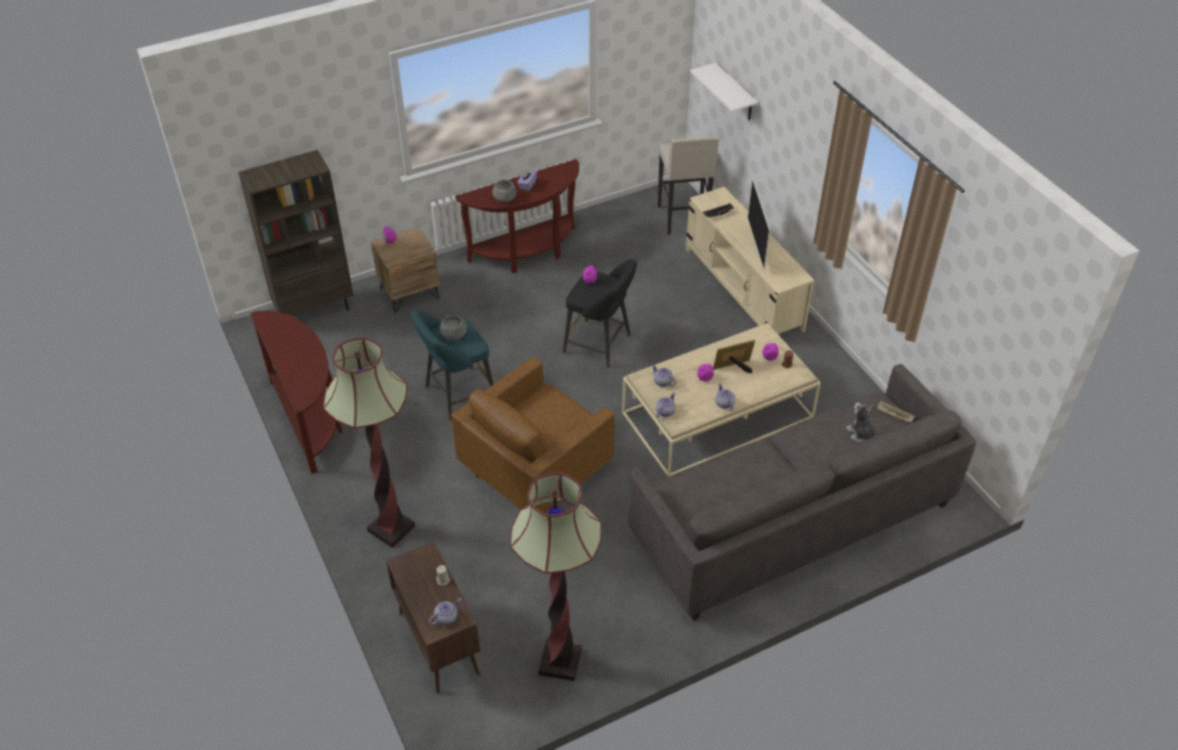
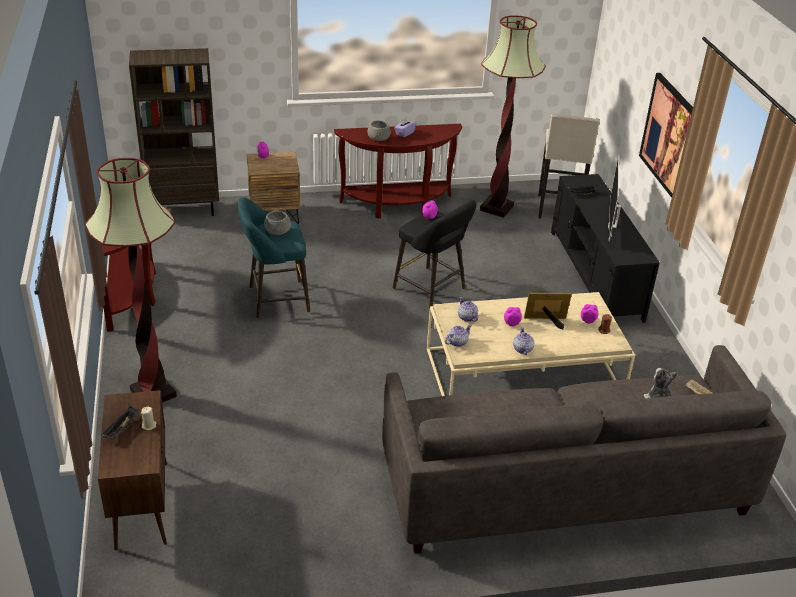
camera: 15 degrees right, 10 degrees down
teapot [429,598,462,625] -> none
brown armchair [451,357,615,513] -> none
floor lamp [510,472,602,681] -> floor lamp moved to [480,15,546,218]
beige tv stand [686,187,814,334] -> black tv stand [551,174,660,323]
white shelf [690,63,758,120] -> none
none -> black tray [101,406,139,439]
none -> picture [639,73,693,198]

